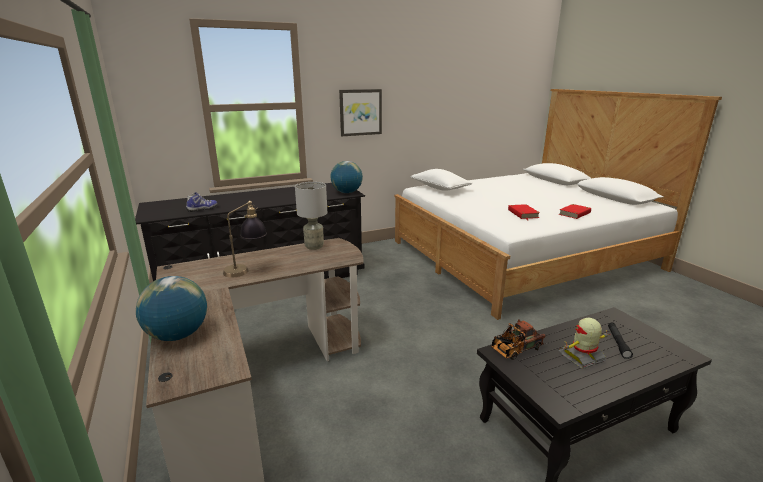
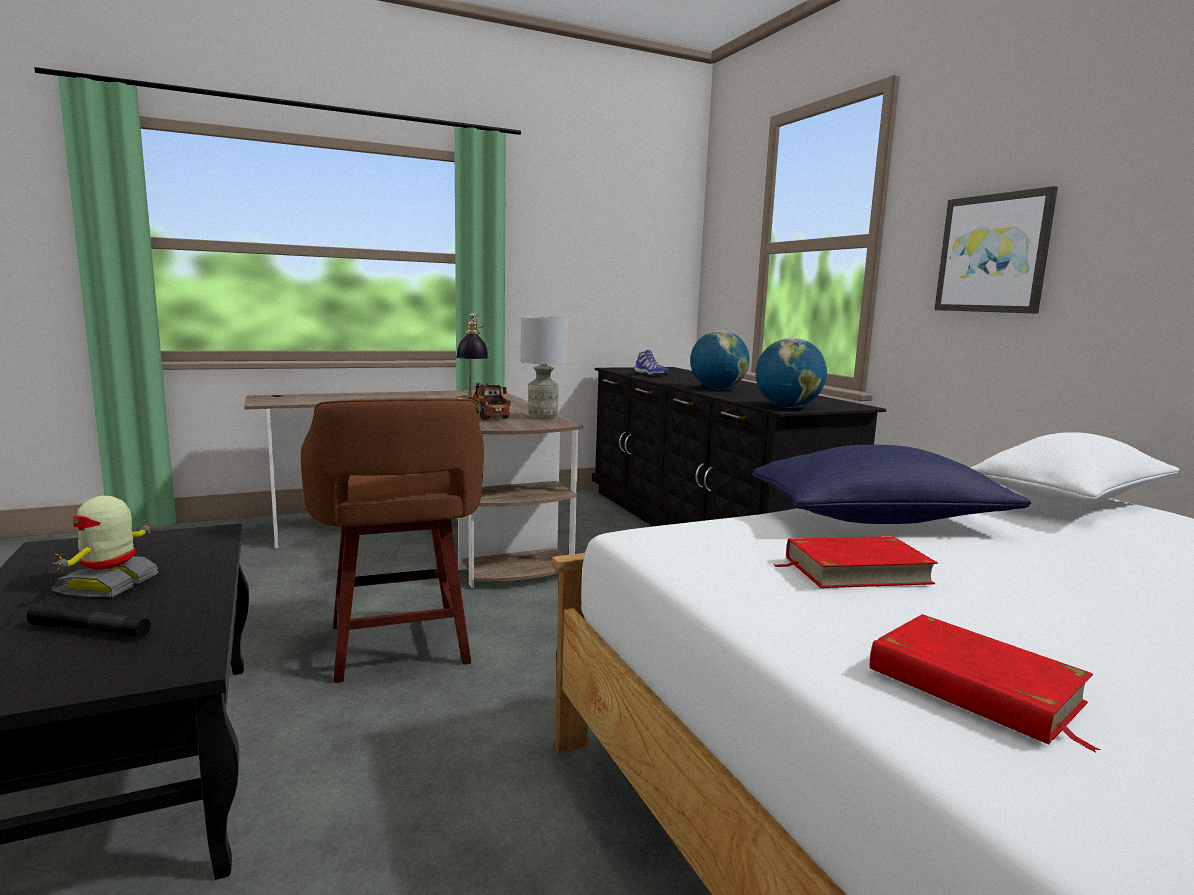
camera: 90 degrees right, 10 degrees down
globe [136,276,207,341] -> globe moved to [690,330,750,390]
toy truck [491,319,546,360] -> toy truck moved to [468,382,511,420]
toy robot [558,318,610,369] -> toy robot turned 150 degrees counterclockwise [51,496,158,597]
none -> brown stool [301,398,484,683]
none -> blue pillow [753,445,1031,524]

